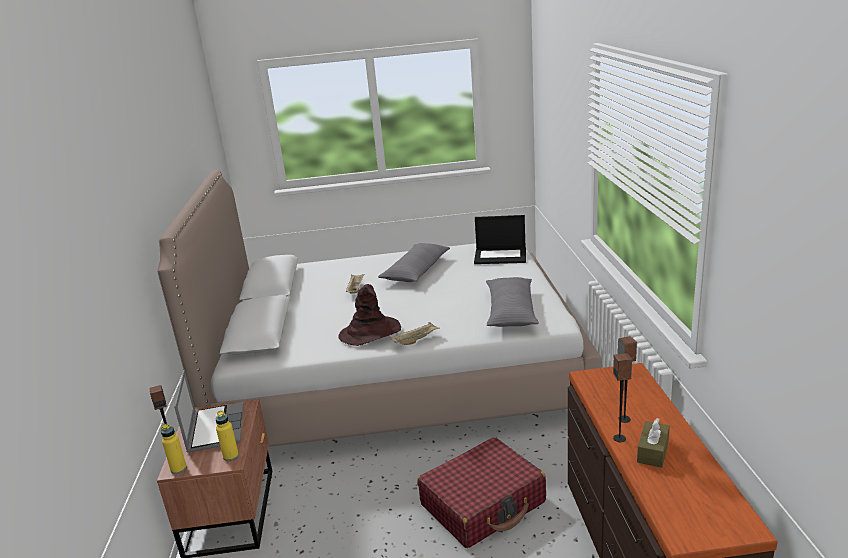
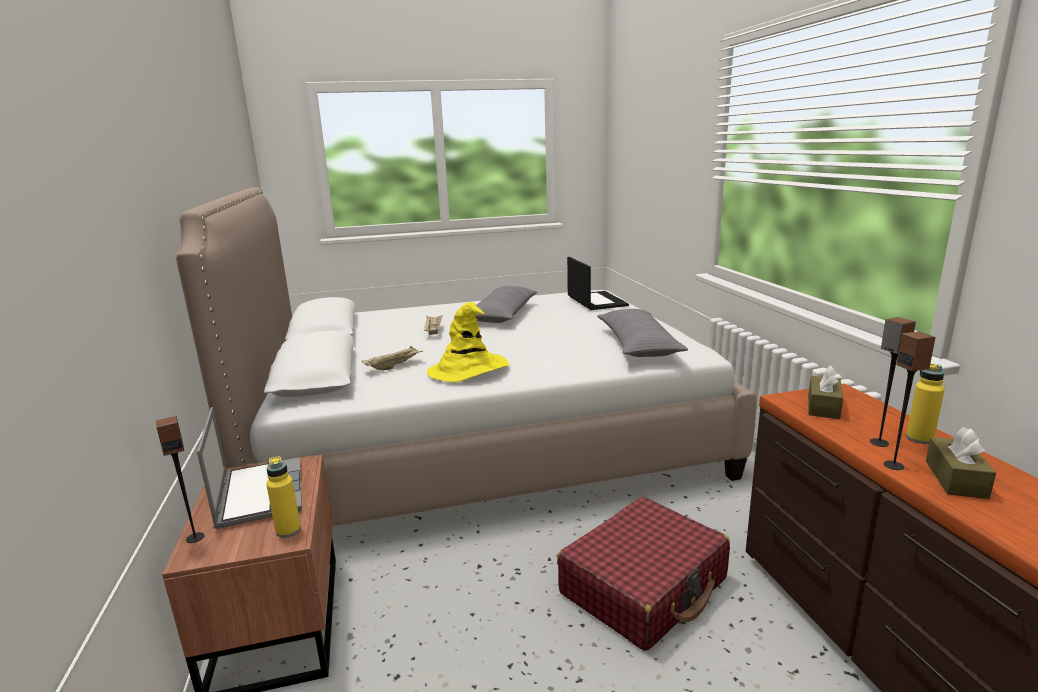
camera: 10 degrees left, 5 degrees down
yellow bottle [161,424,187,474] -> yellow bottle moved to [906,363,945,444]
brown hat [338,284,401,346] -> yellow hat [427,302,509,382]
beige tray [391,322,440,345] -> beige tray moved to [362,346,423,370]
laptop [474,215,526,264] -> laptop turned 105 degrees counterclockwise [567,257,629,310]
none -> brown tissue box [808,366,843,419]

